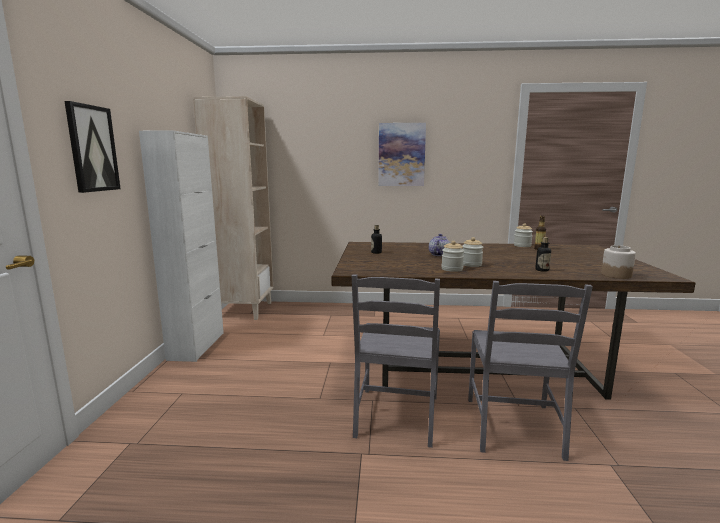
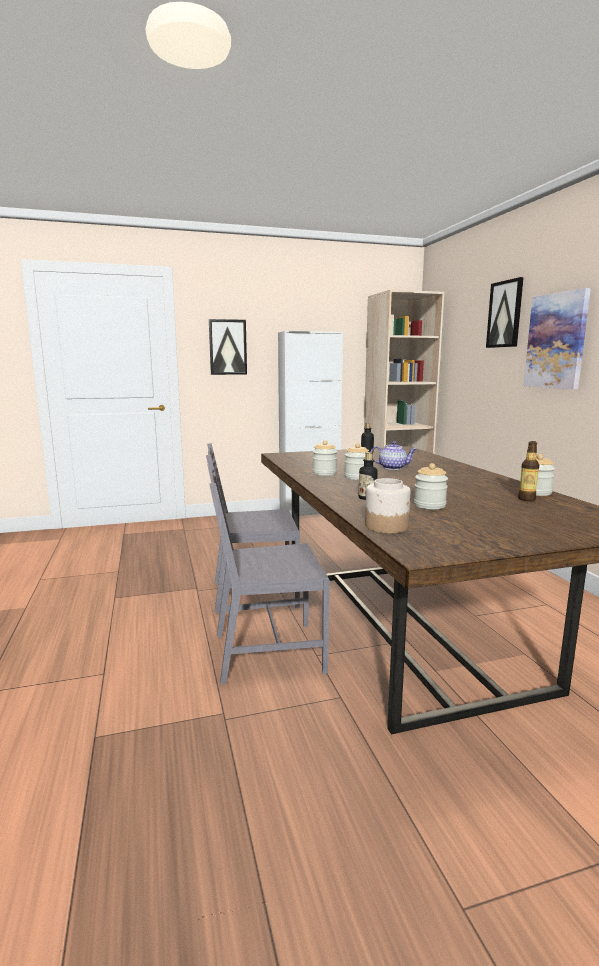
camera: 70 degrees right, 0 degrees up
none -> jar [414,463,448,509]
none -> picture [486,277,524,348]

